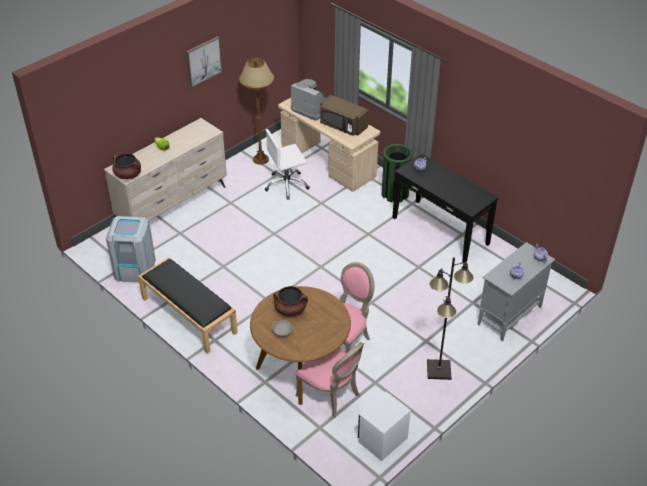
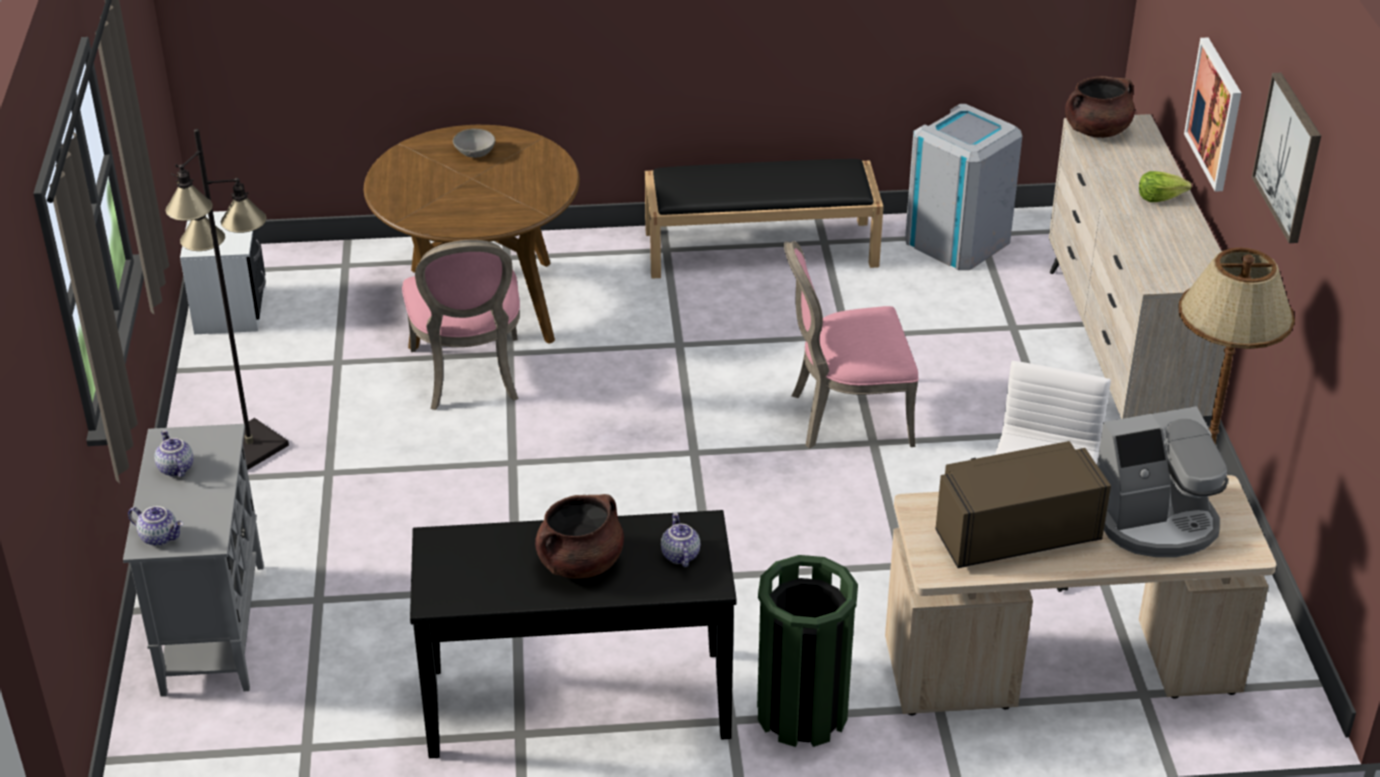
camera: 130 degrees right, 5 degrees down
brown cooking pot [273,286,308,317] -> brown cooking pot moved to [535,494,624,579]
pink chair [296,342,364,418] -> pink chair moved to [784,241,919,448]
none -> picture [1184,37,1241,192]

